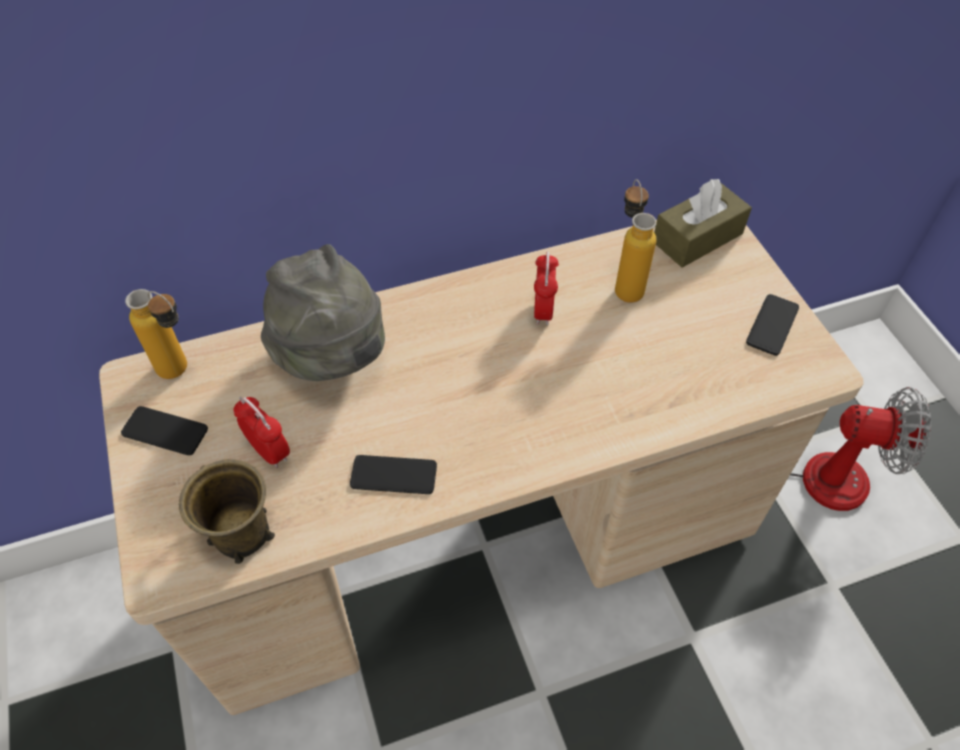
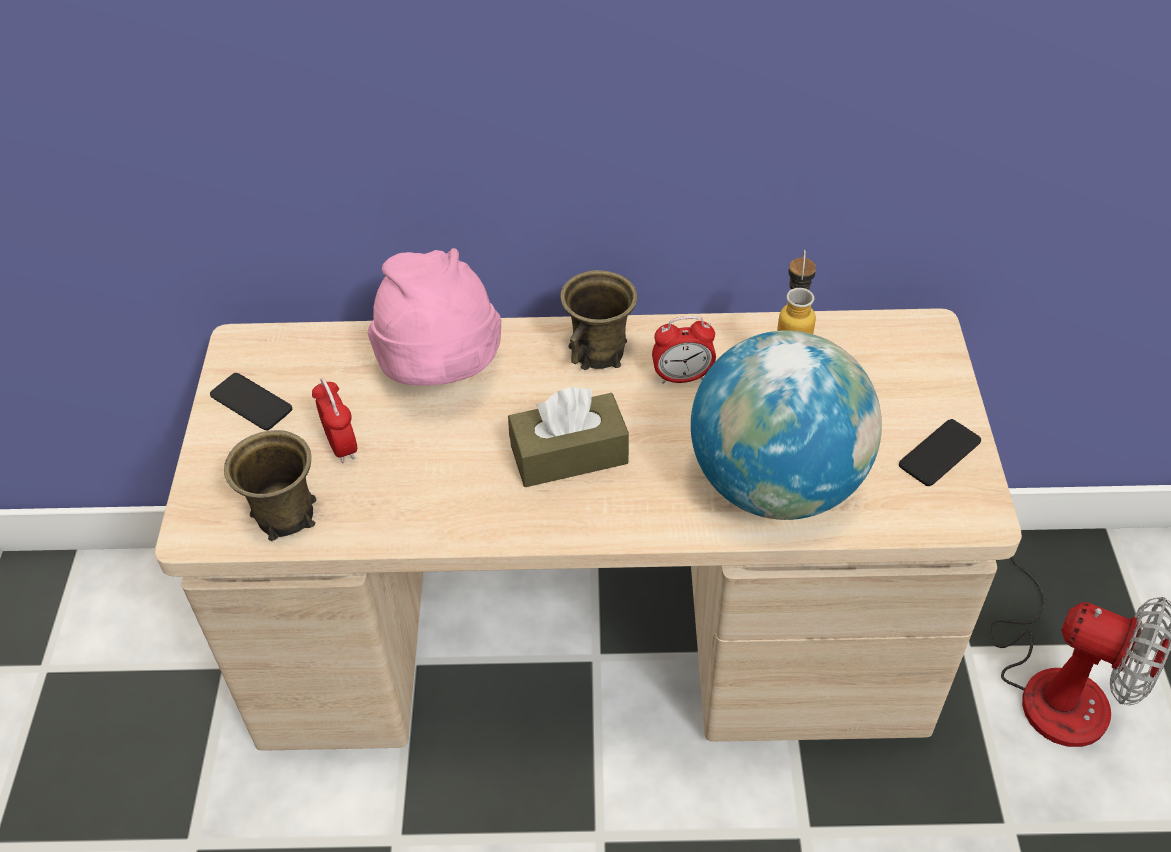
camera: 20 degrees right, 5 degrees down
bottle [125,289,187,379] -> none
grey hat [261,244,385,381] -> pink hat [368,248,501,386]
phone [350,455,437,494] -> none
alarm clock [534,251,559,325] -> alarm clock turned 60 degrees clockwise [652,316,716,384]
brown tissue box [654,179,752,267] -> brown tissue box moved to [508,387,629,487]
none -> brown mug [560,270,638,370]
none -> globe [691,330,882,520]

